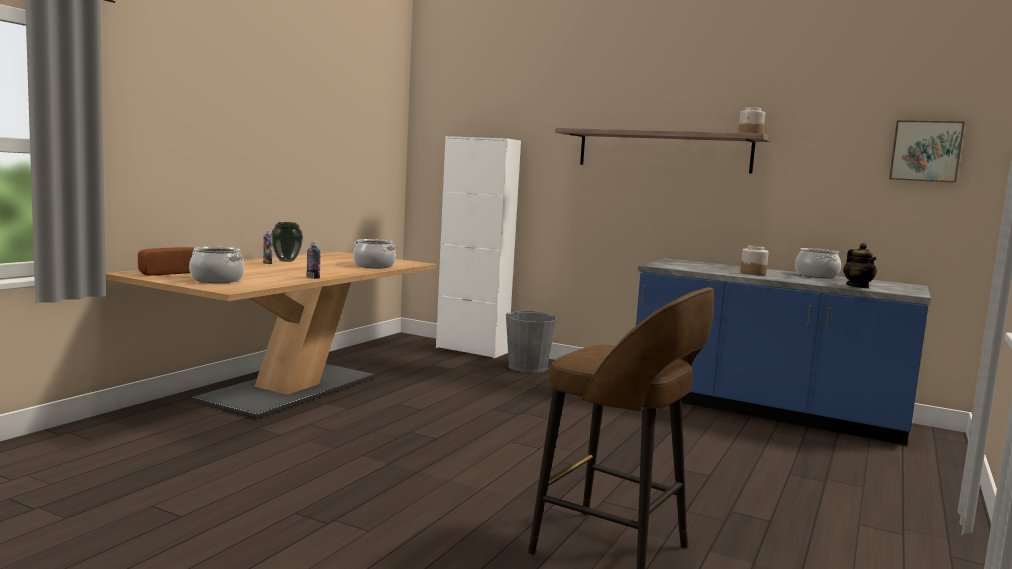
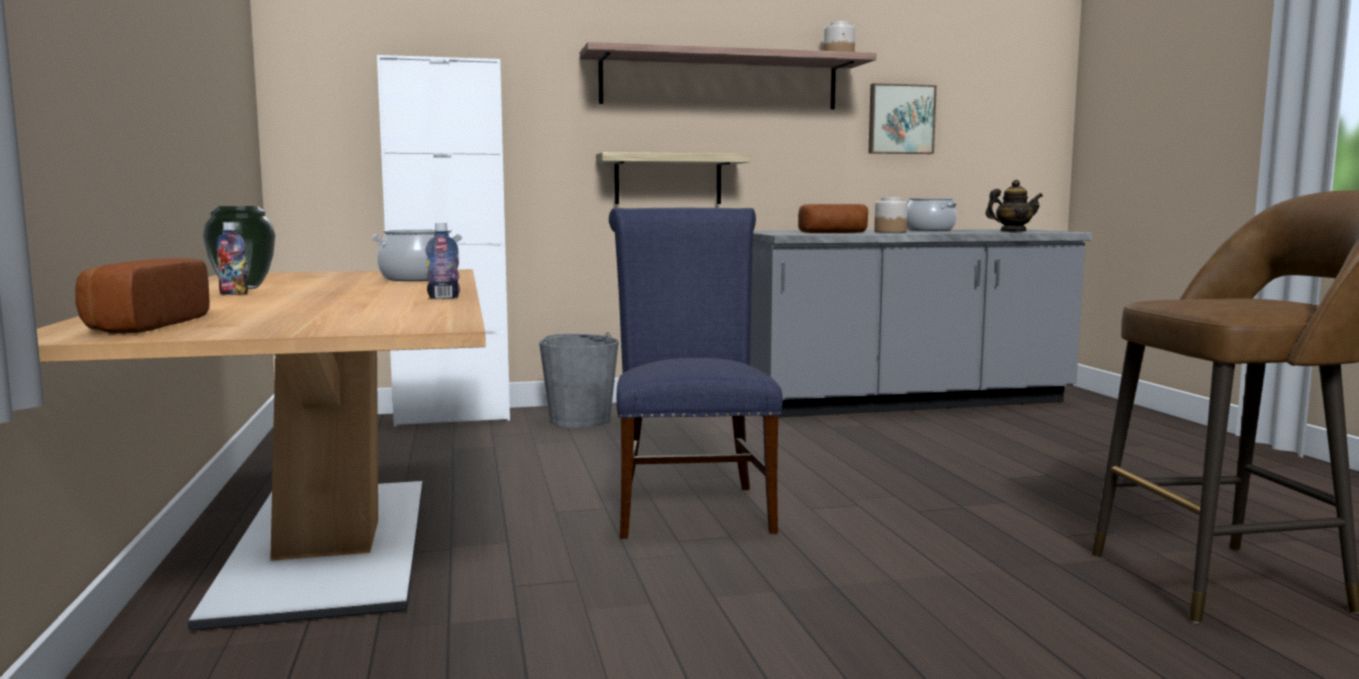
camera: 40 degrees left, 0 degrees up
cooking pot [189,247,244,283] -> none
blue counter [636,258,931,446] -> grey counter [750,229,1092,418]
teapot [843,243,877,288] -> teapot turned 45 degrees counterclockwise [986,180,1043,232]
picture [889,120,965,183] -> picture moved to [868,83,937,154]
none -> shelf [596,152,750,204]
none -> blue chair [609,208,783,539]
none -> bread [798,204,868,233]

